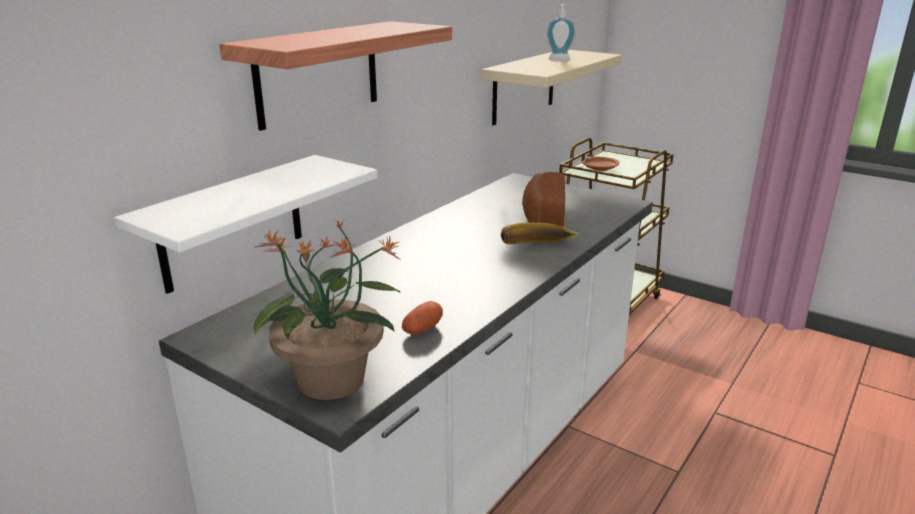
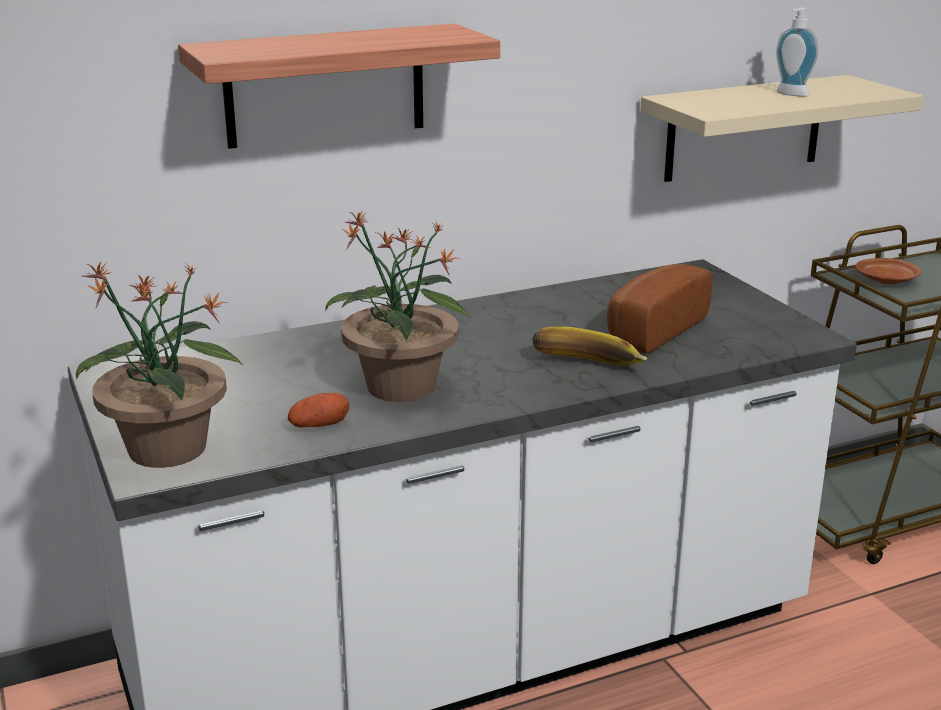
camera: 30 degrees right, 0 degrees up
white shelf [114,155,378,294] -> none
none -> potted plant [325,210,471,402]

